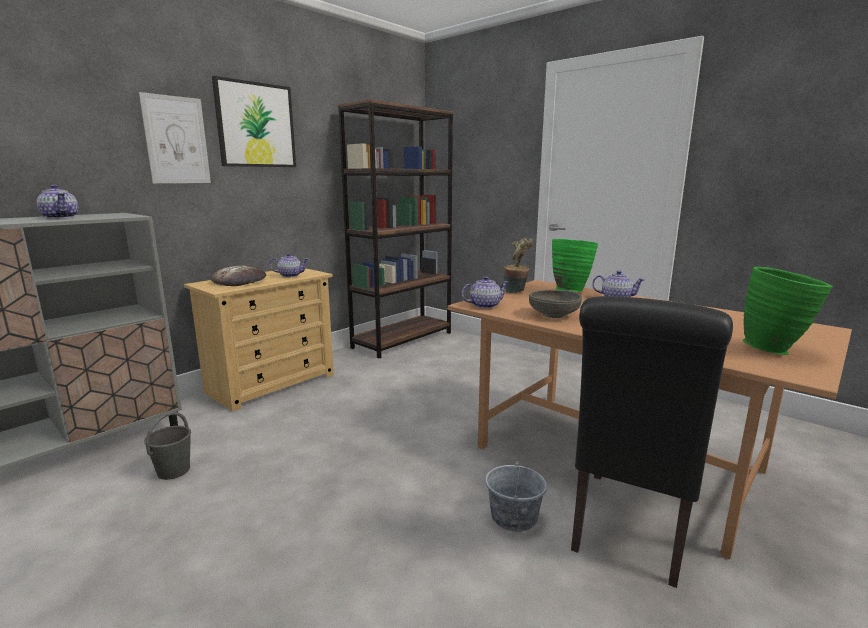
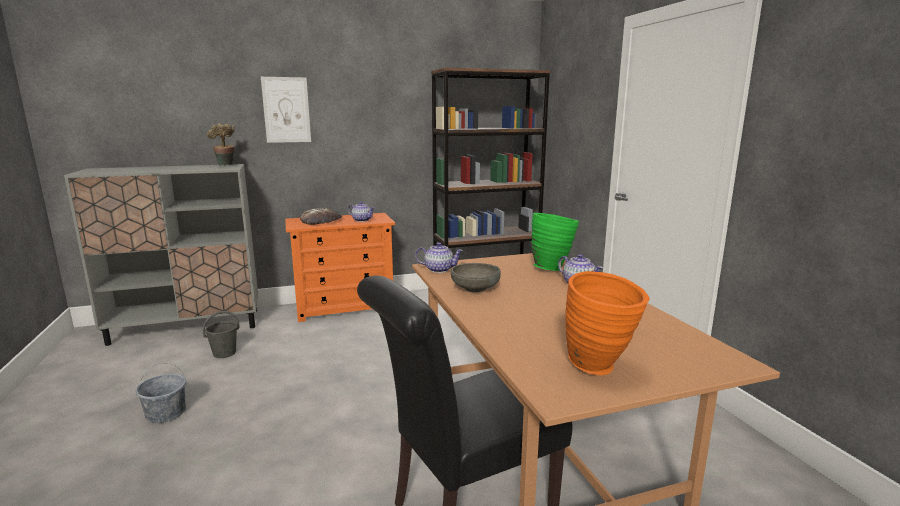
camera: 30 degrees right, 0 degrees up
teapot [37,185,79,218] -> none
beige dresser [184,268,334,412] -> orange dresser [285,213,395,322]
picture [212,76,296,167] -> none
grey bucket [485,451,547,532] -> grey bucket moved to [135,363,186,423]
potted plant [504,238,533,293] -> potted plant moved to [207,123,235,166]
green vase [743,267,833,355] -> orange vase [565,271,649,375]

